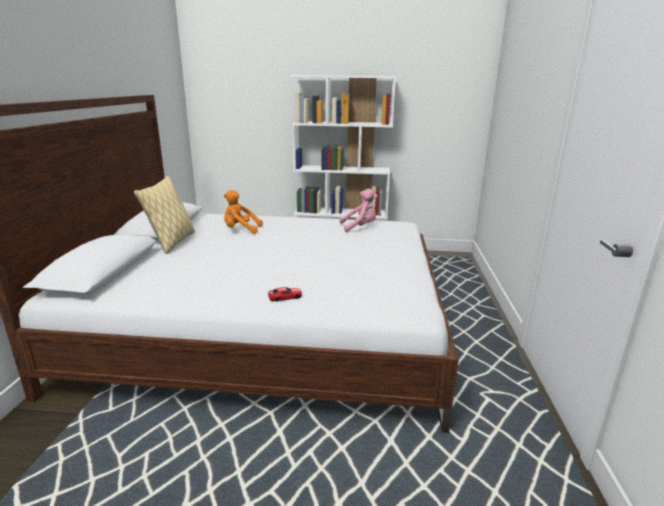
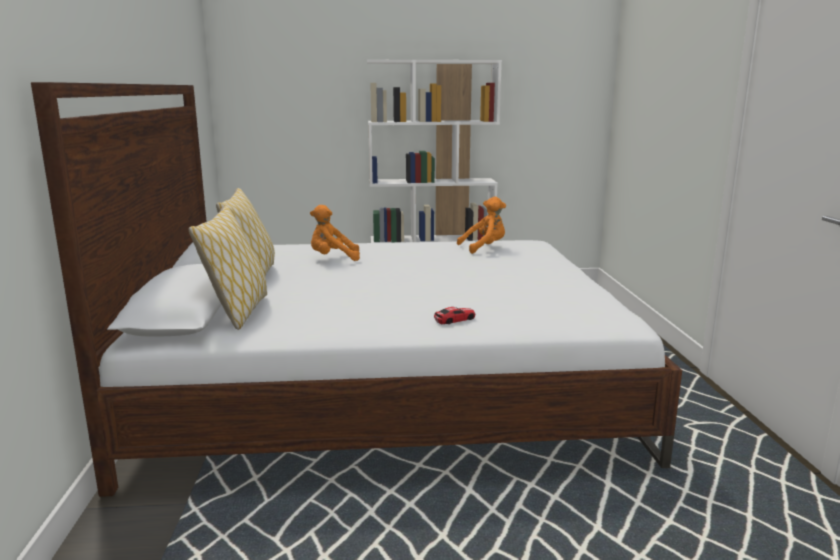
camera: 10 degrees left, 5 degrees down
pink plush toy [340,189,377,232] -> orange plush toy [457,197,506,254]
none -> pillow [188,206,267,330]

